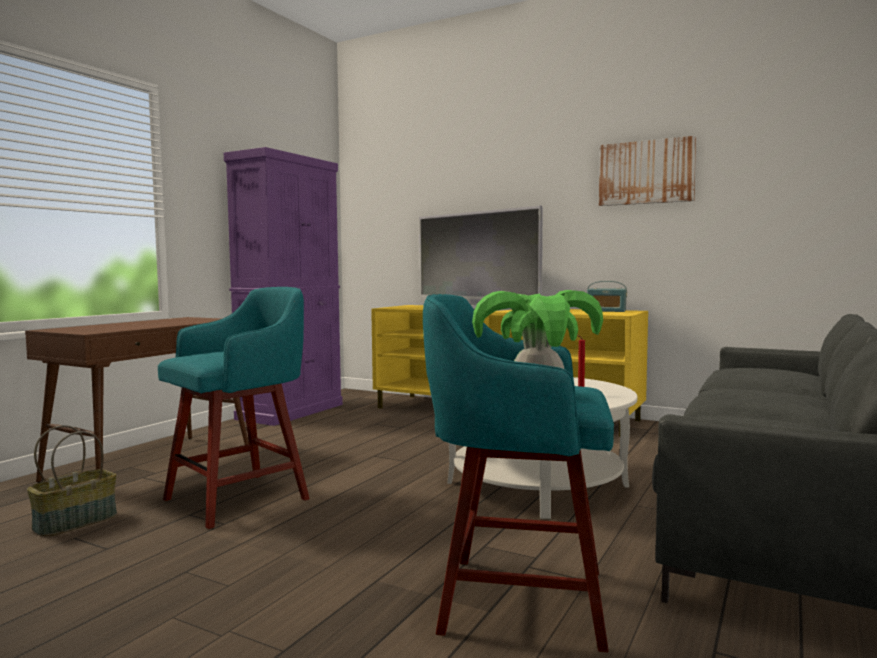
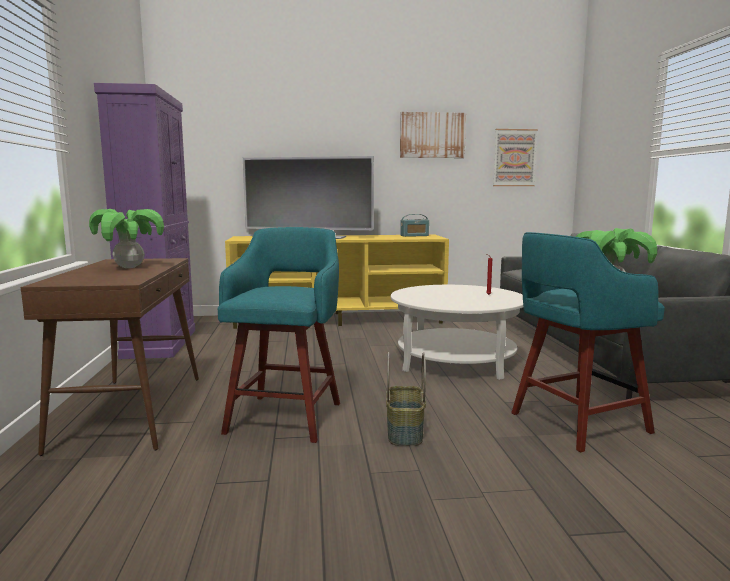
camera: 35 degrees left, 5 degrees up
basket [27,425,117,537] -> basket moved to [386,352,426,446]
none -> potted plant [89,209,164,268]
none -> picture [493,129,538,186]

